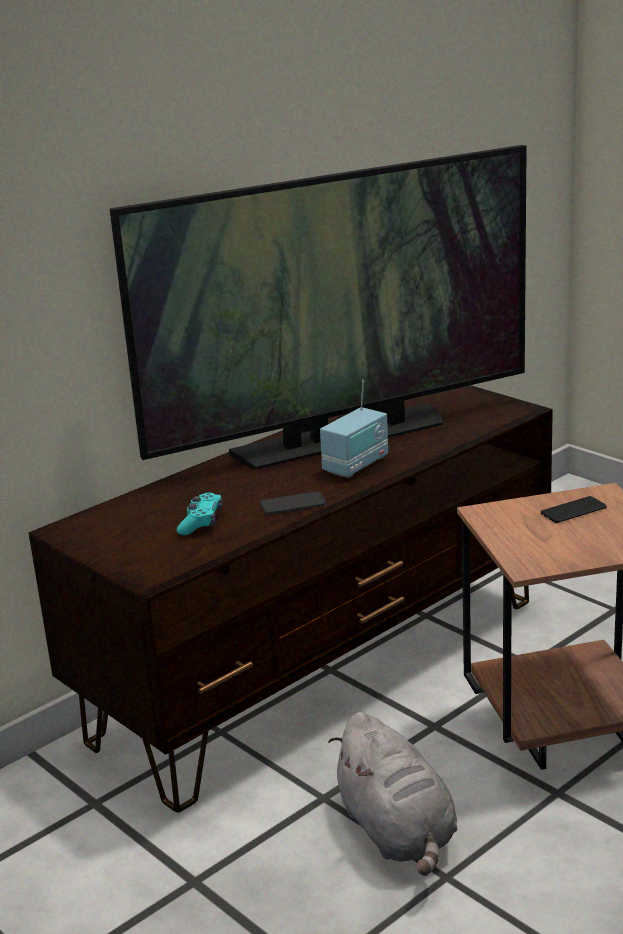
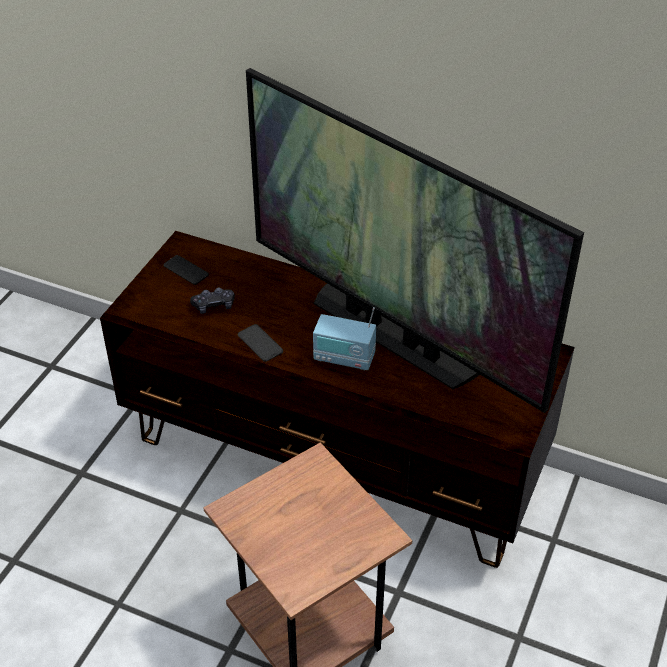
camera: 65 degrees right, 20 degrees up
turquoise game controller [177,492,223,535] -> black game controller [190,287,235,314]
grey plush toy [328,712,458,876] -> none
phone [541,496,606,523] -> phone moved to [164,255,209,285]

